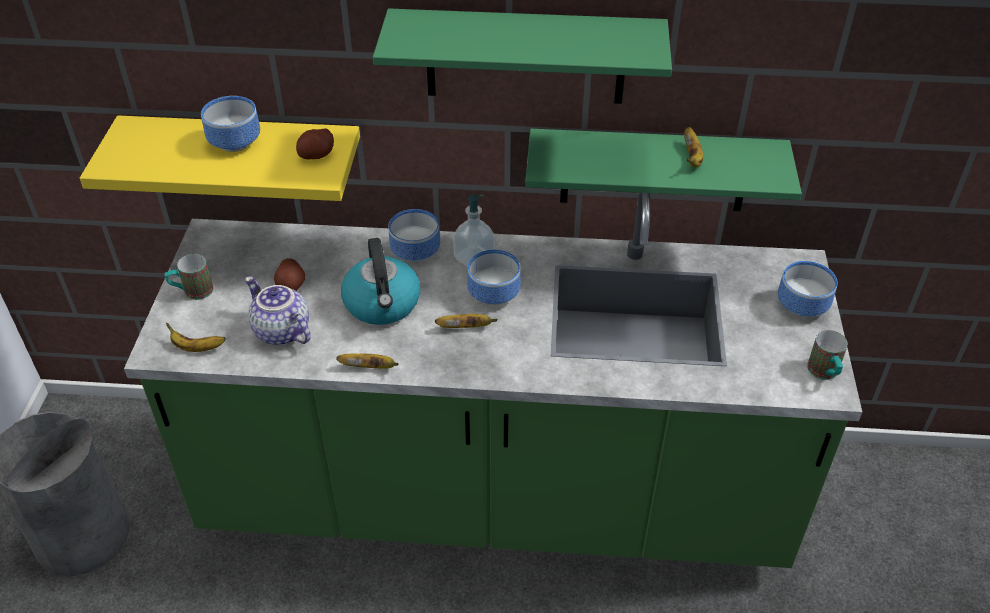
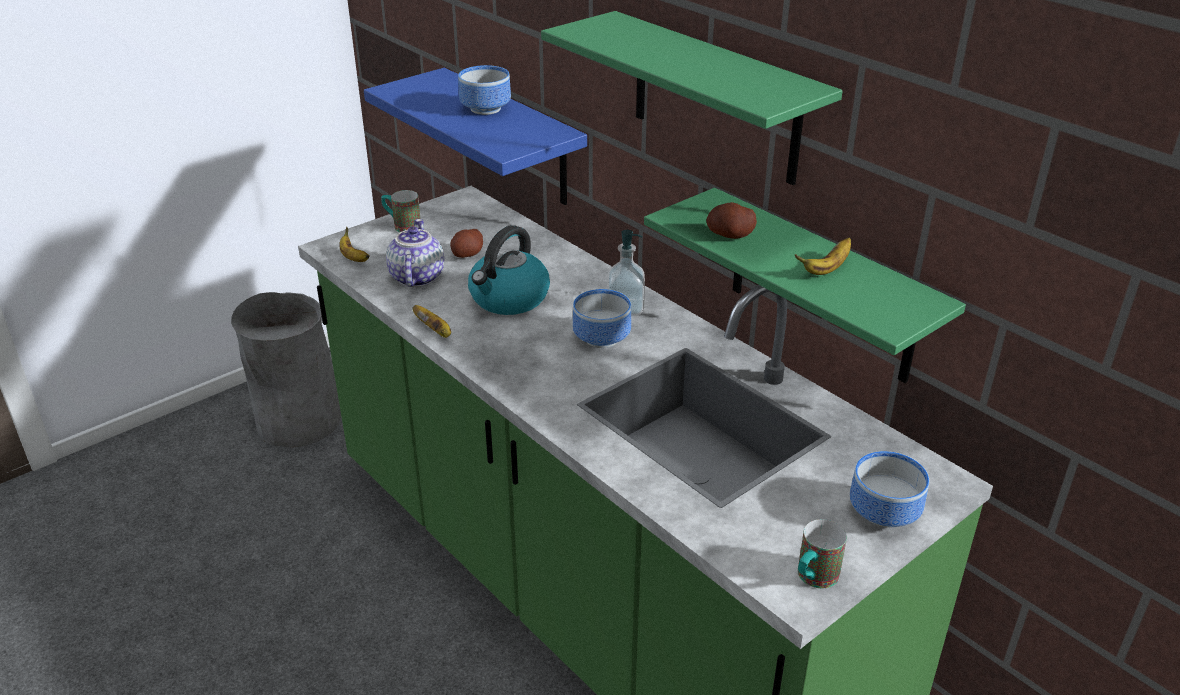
camera: 45 degrees right, 10 degrees down
yellow shelf [80,116,360,201] -> blue shelf [364,68,587,205]
potato [296,129,334,159] -> potato moved to [706,202,757,239]
bowl [388,209,440,262] -> none
banana [435,314,498,328] -> none

